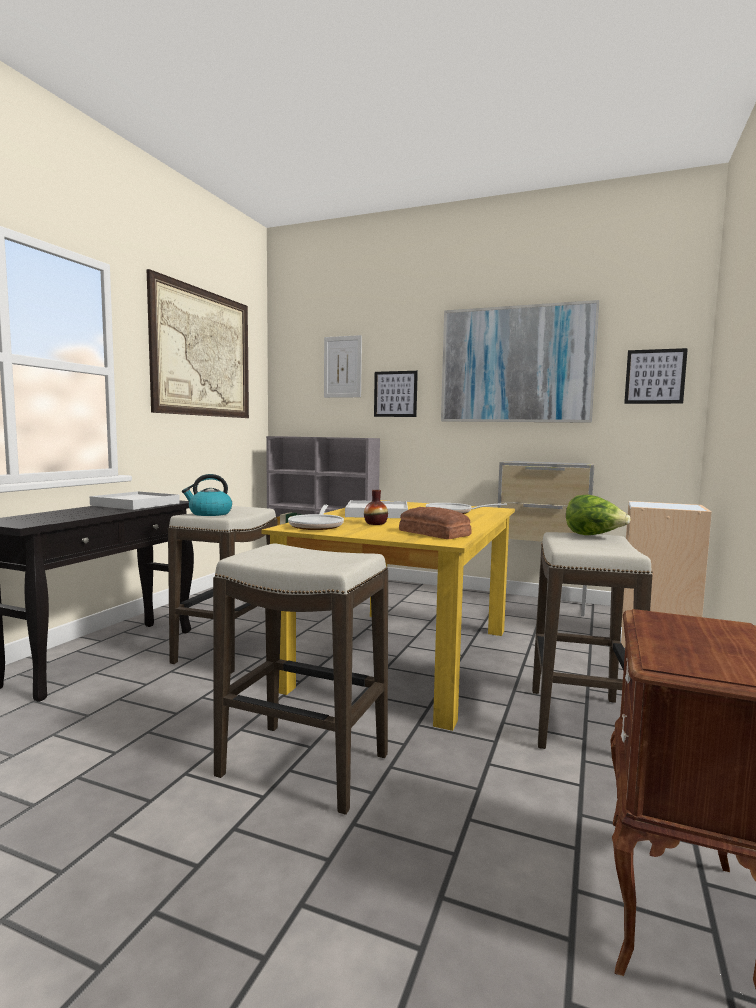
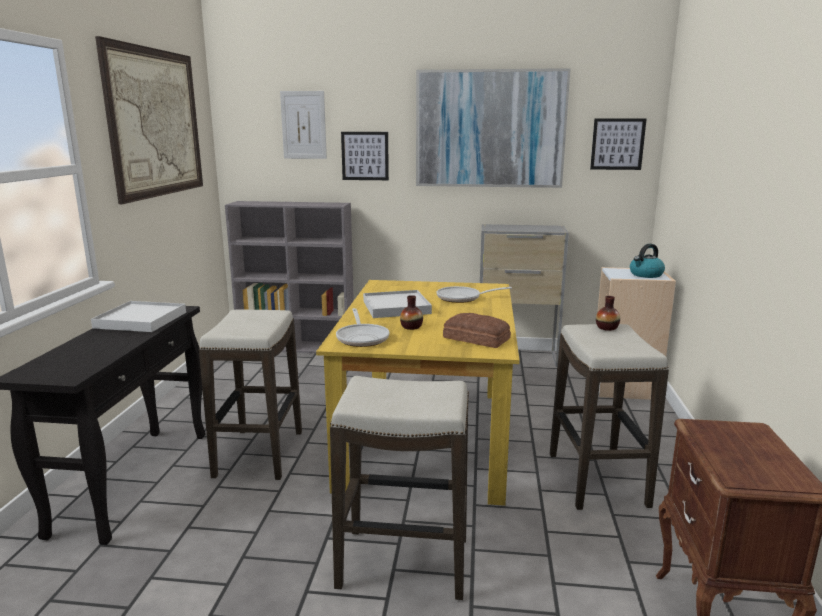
camera: 15 degrees left, 10 degrees up
kettle [182,474,232,516] -> kettle moved to [630,244,665,278]
lettuce [566,495,630,535] -> vase [596,296,620,331]

